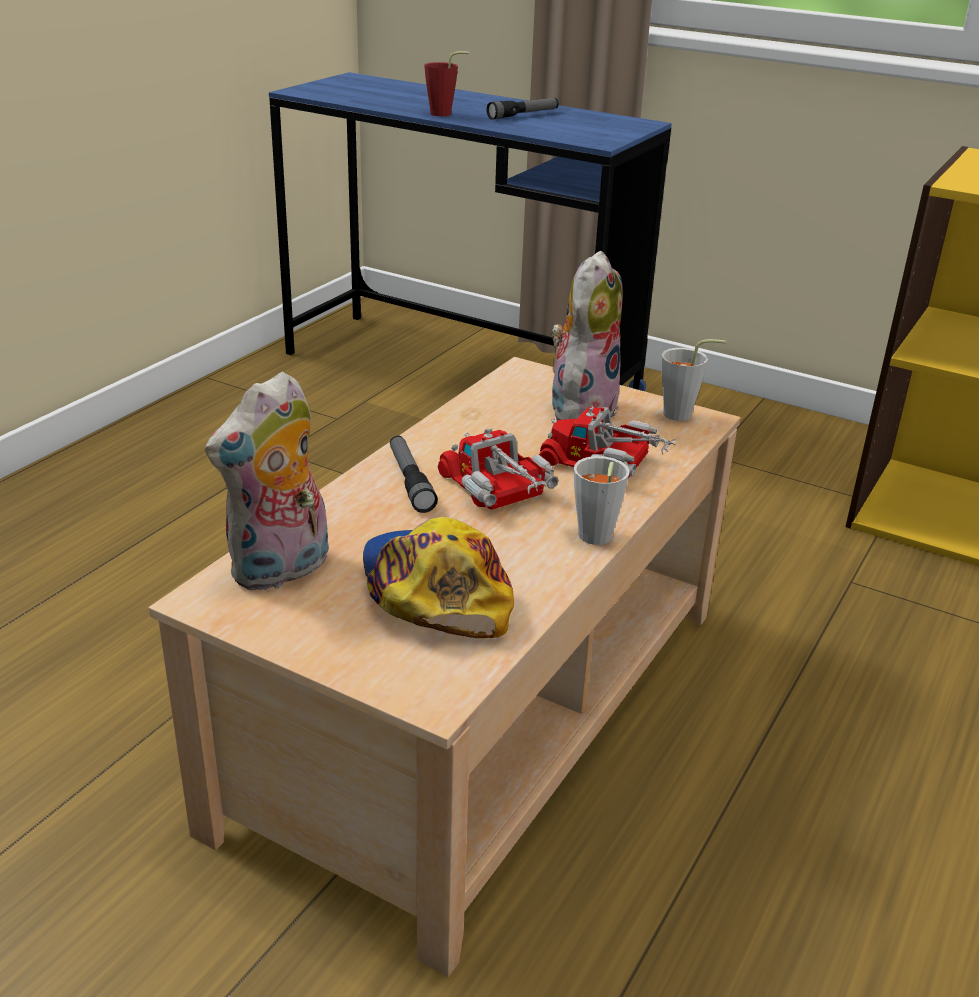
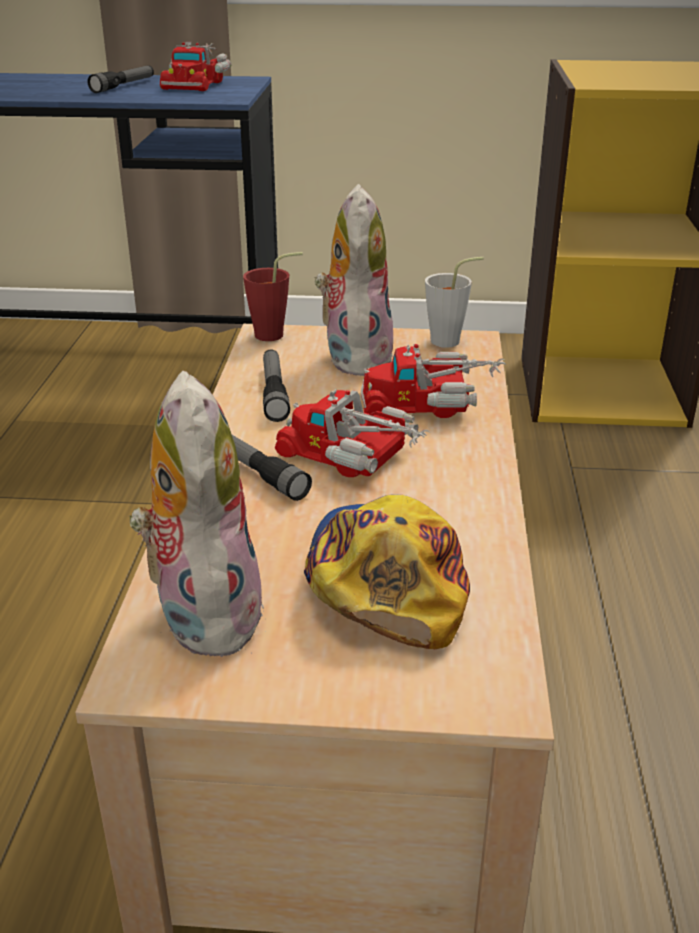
camera: 25 degrees left, 0 degrees up
plush toy [205,371,329,592] -> plush toy turned 150 degrees clockwise [129,371,267,657]
cap [363,517,514,638] -> cap turned 45 degrees clockwise [304,494,470,649]
red cup [424,51,470,116] -> red cup moved to [243,252,303,341]
grey cup [574,456,630,545] -> none
none -> toy truck [160,41,231,91]
none -> flashlight [263,349,290,422]

